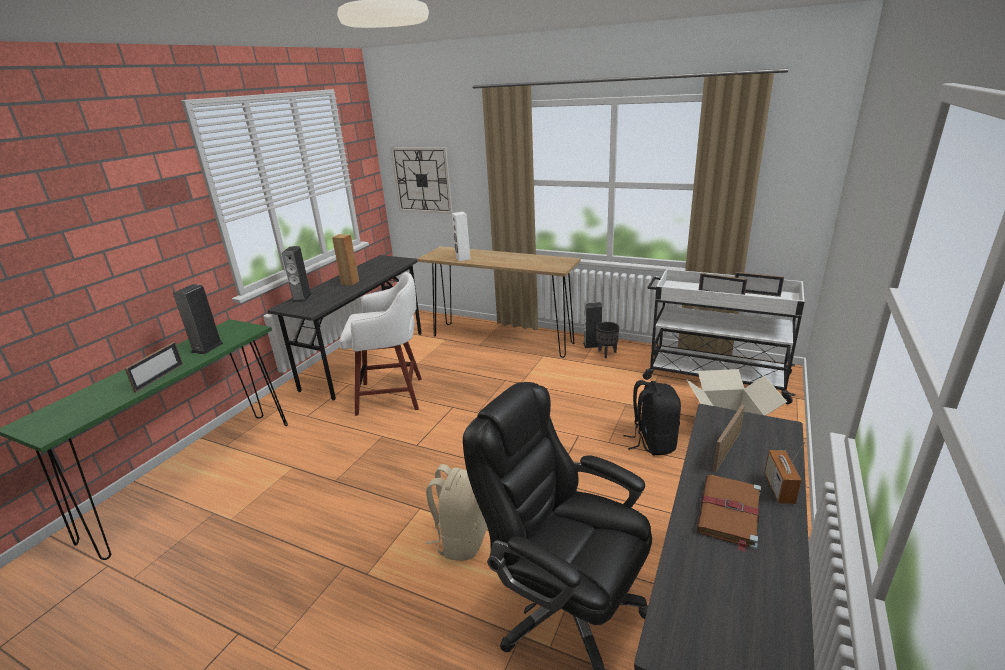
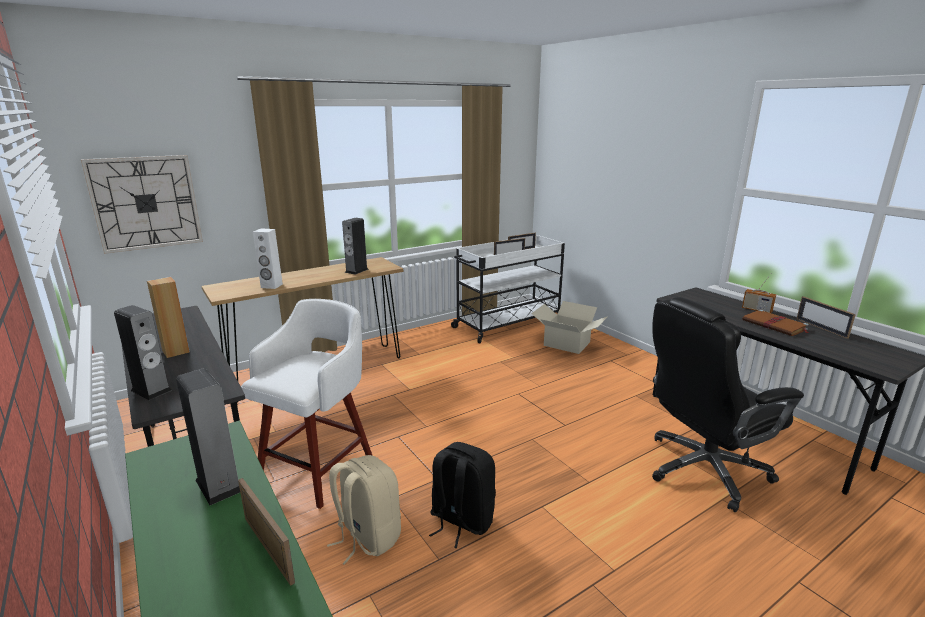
camera: 60 degrees left, 5 degrees down
beige backpack [425,464,487,561] -> beige backpack moved to [327,455,401,565]
speaker [583,302,602,348] -> speaker moved to [342,218,369,275]
black planter [596,322,619,358] -> none
black backpack [623,380,681,455] -> black backpack moved to [429,442,496,548]
picture frame [713,404,745,472] -> picture frame moved to [796,296,856,339]

